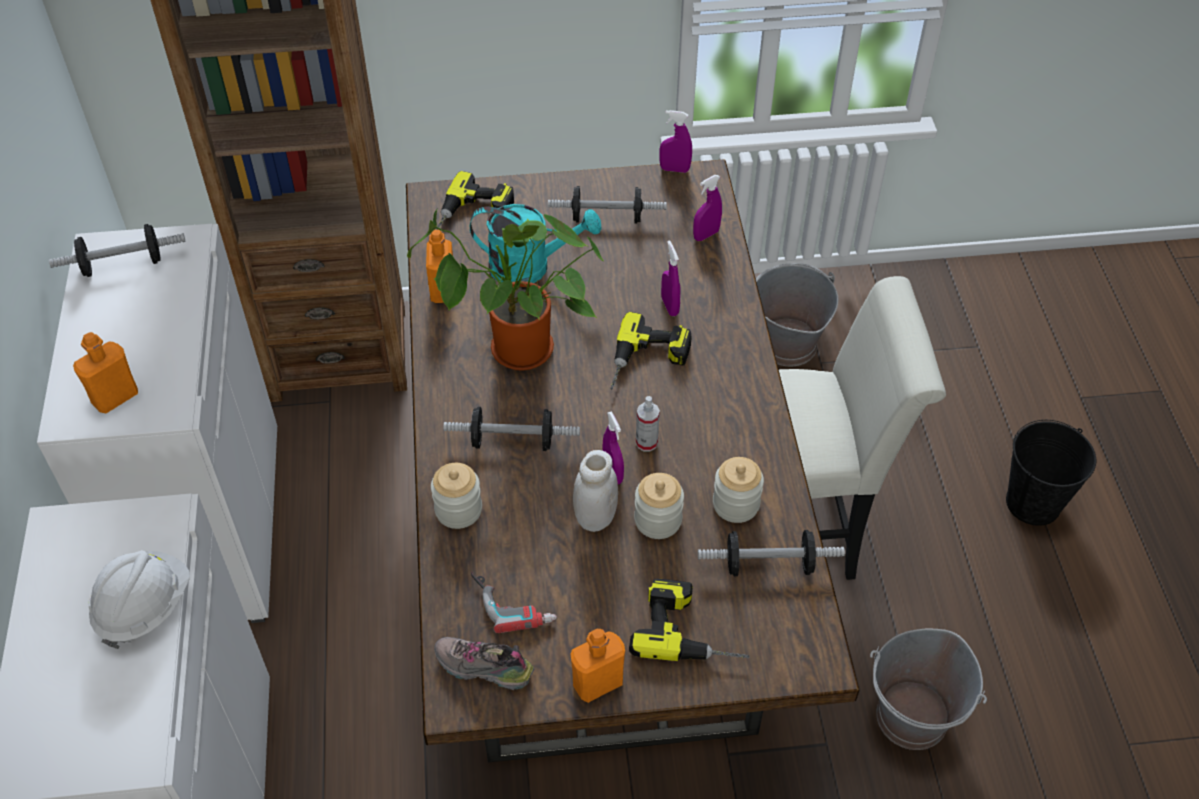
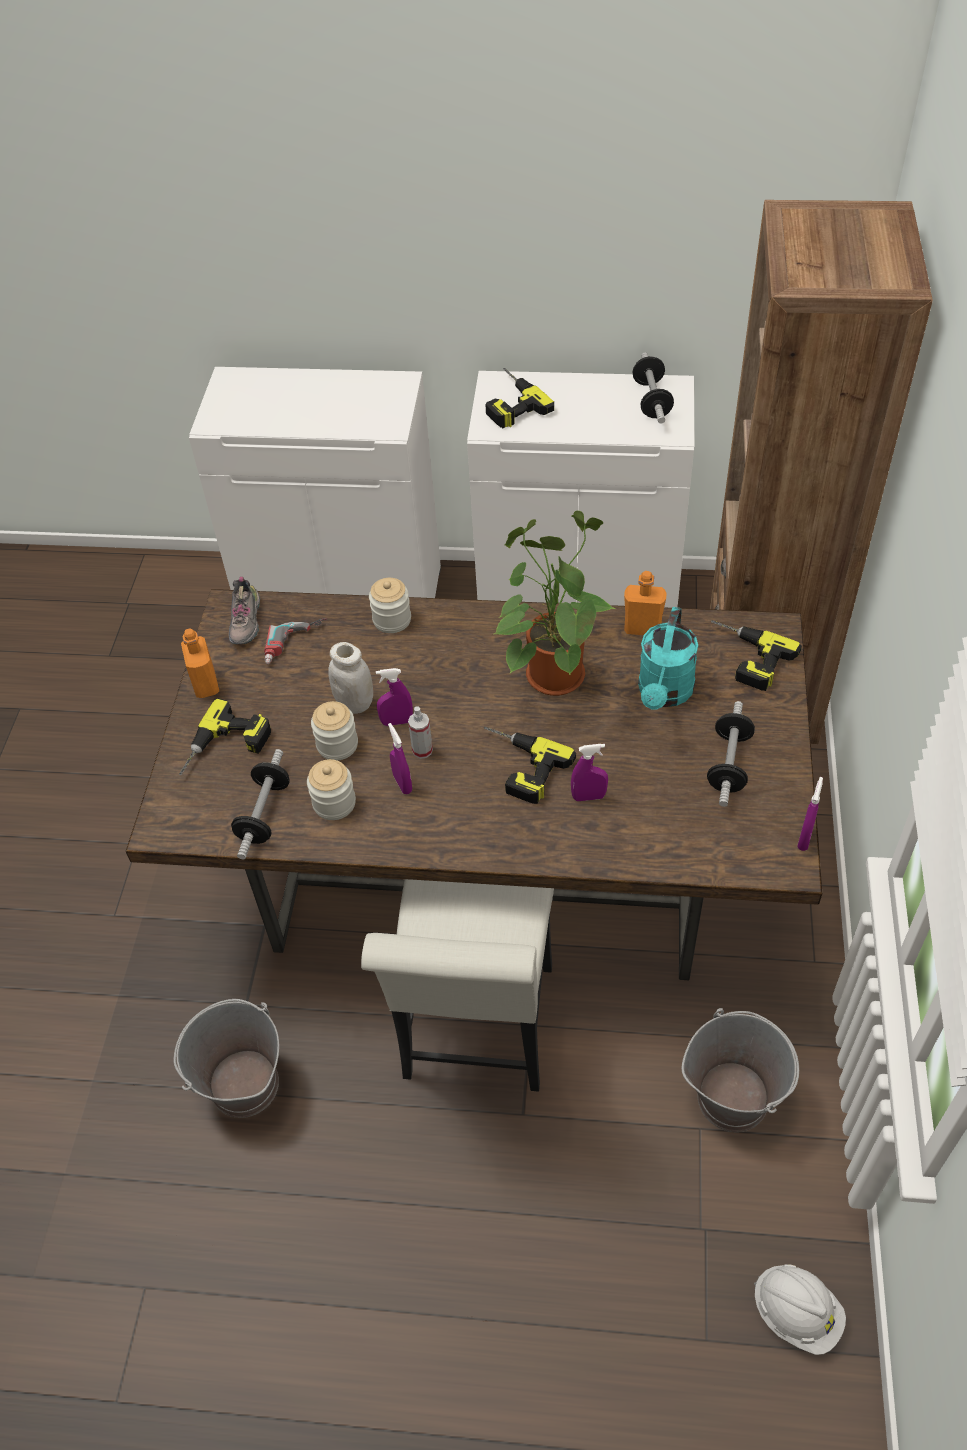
camera: 105 degrees right, 0 degrees up
orange bottle [73,332,138,414] -> power drill [485,368,554,428]
white hard hat [88,550,190,649] -> white hard hat moved to [754,1264,846,1355]
shoe [434,637,534,690] -> shoe turned 150 degrees clockwise [229,577,260,645]
dumbbell [444,407,580,451] -> none
purple spray bottle [693,175,722,241] -> purple spray bottle moved to [388,723,412,794]
black bucket [1006,420,1096,526] -> none

